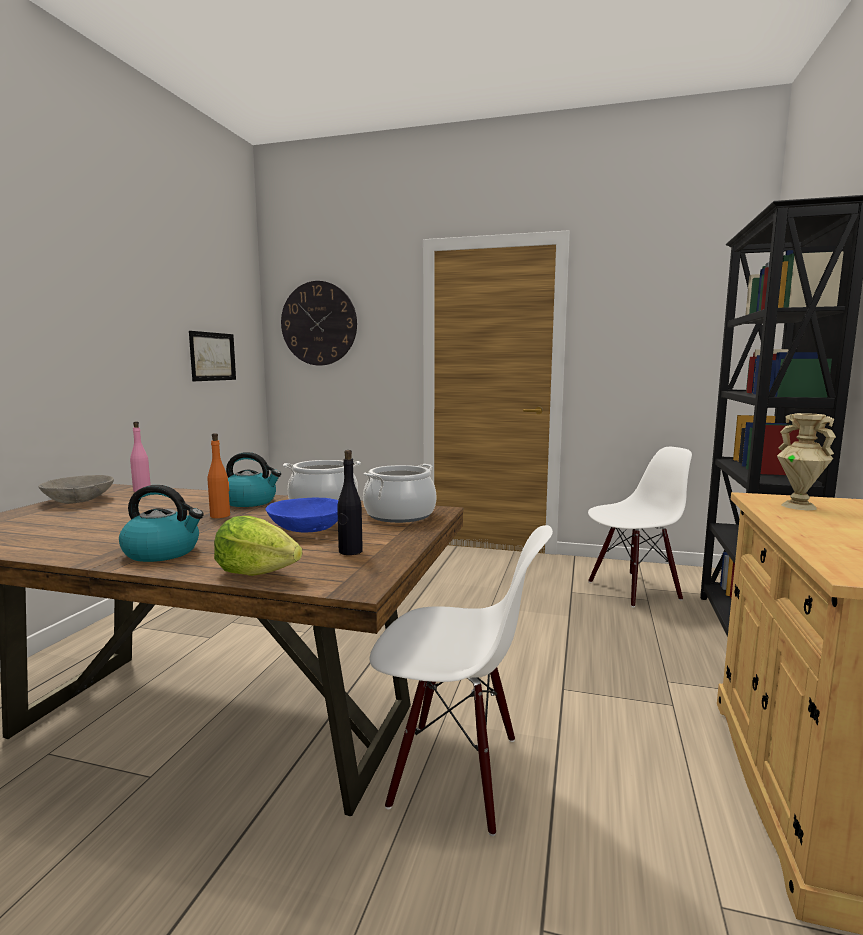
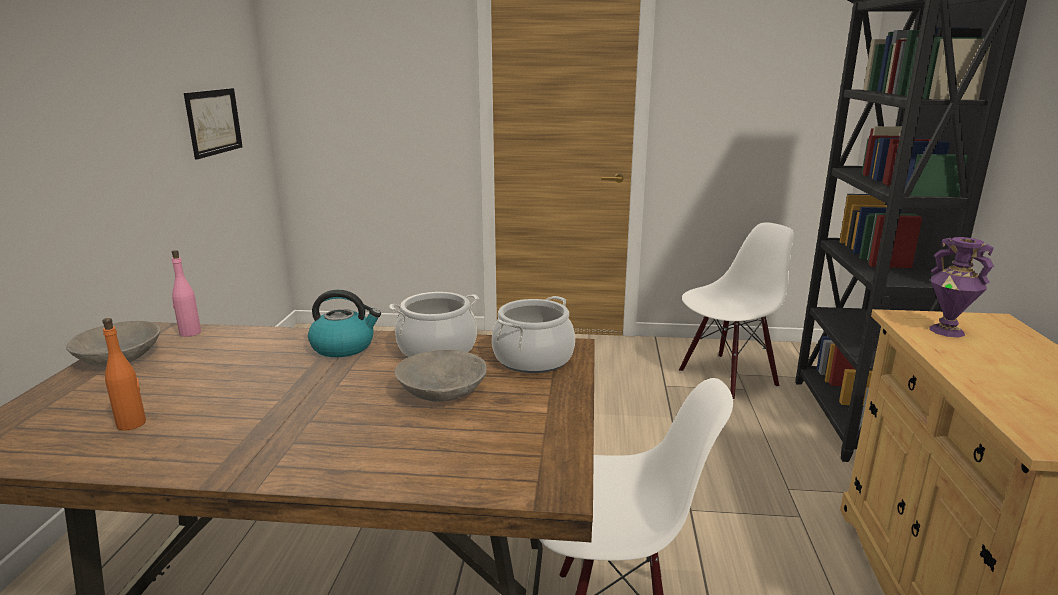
camera: 10 degrees left, 10 degrees up
kettle [119,485,204,562] -> none
orange bottle [208,433,230,518] -> orange bottle moved to [102,318,146,431]
lettuce [214,516,302,576] -> none
blue bowl [265,498,338,532] -> grey bowl [395,350,487,402]
wall clock [281,281,357,365] -> none
black bottle [337,450,363,555] -> none
beige vase [777,413,836,510] -> purple vase [930,237,994,337]

